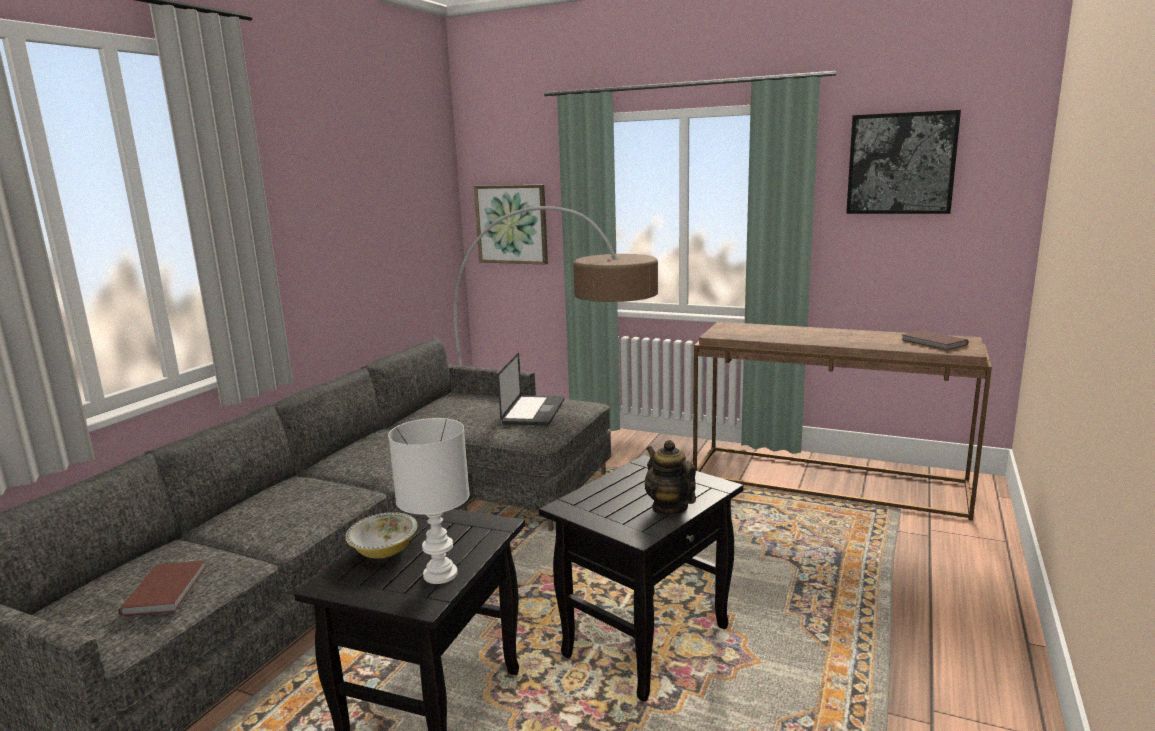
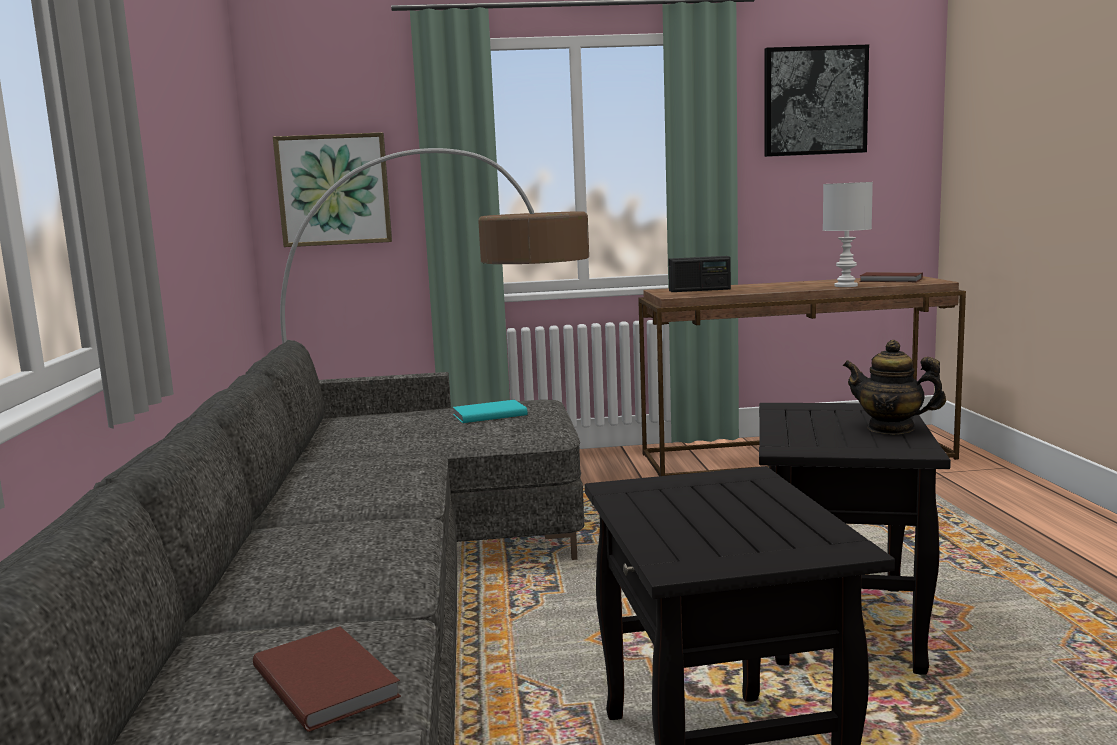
camera: 30 degrees left, 5 degrees down
bowl [345,512,417,559] -> none
white table lamp [388,418,470,584] -> white table lamp moved to [823,182,873,287]
laptop [498,353,565,426] -> turquoise book [453,400,527,423]
none -> radio [668,256,731,292]

